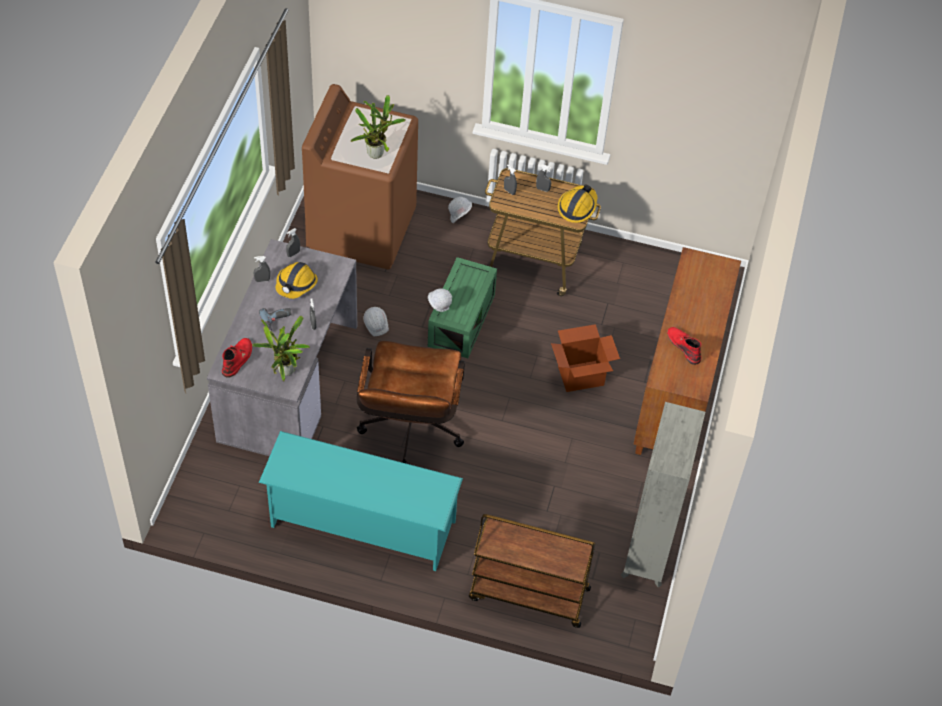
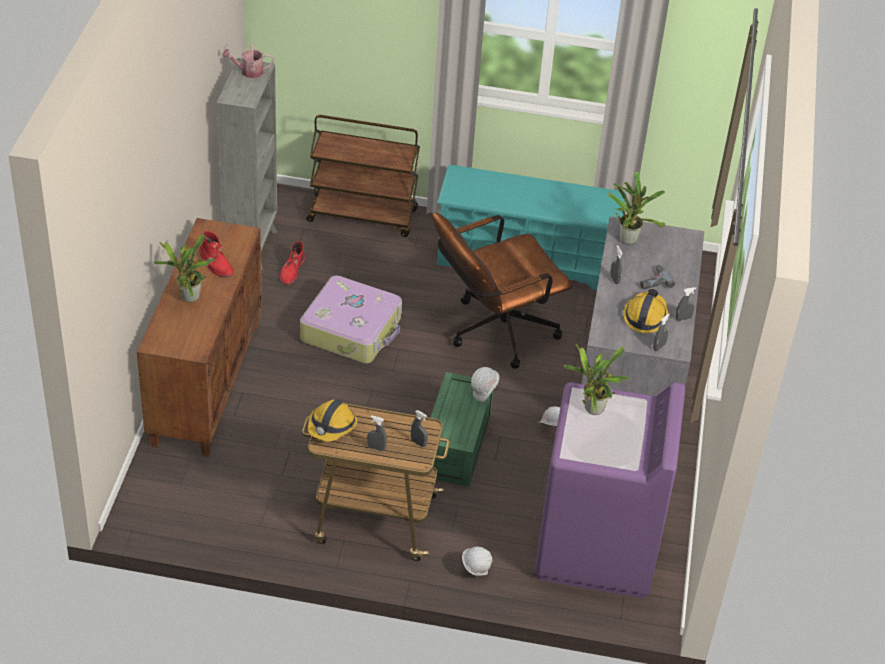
camera: 175 degrees right, 10 degrees down
red boot [222,338,252,377] -> red boot moved to [280,241,305,285]
brown washing machine [302,84,418,269] -> purple washing machine [535,382,685,598]
brown office chair [357,341,465,464] -> brown office chair turned 120 degrees counterclockwise [432,212,573,369]
cardboard box [551,324,620,392] -> none
none -> potted plant [154,235,217,302]
none -> watering can [222,43,274,78]
none -> suitcase [300,275,402,363]

